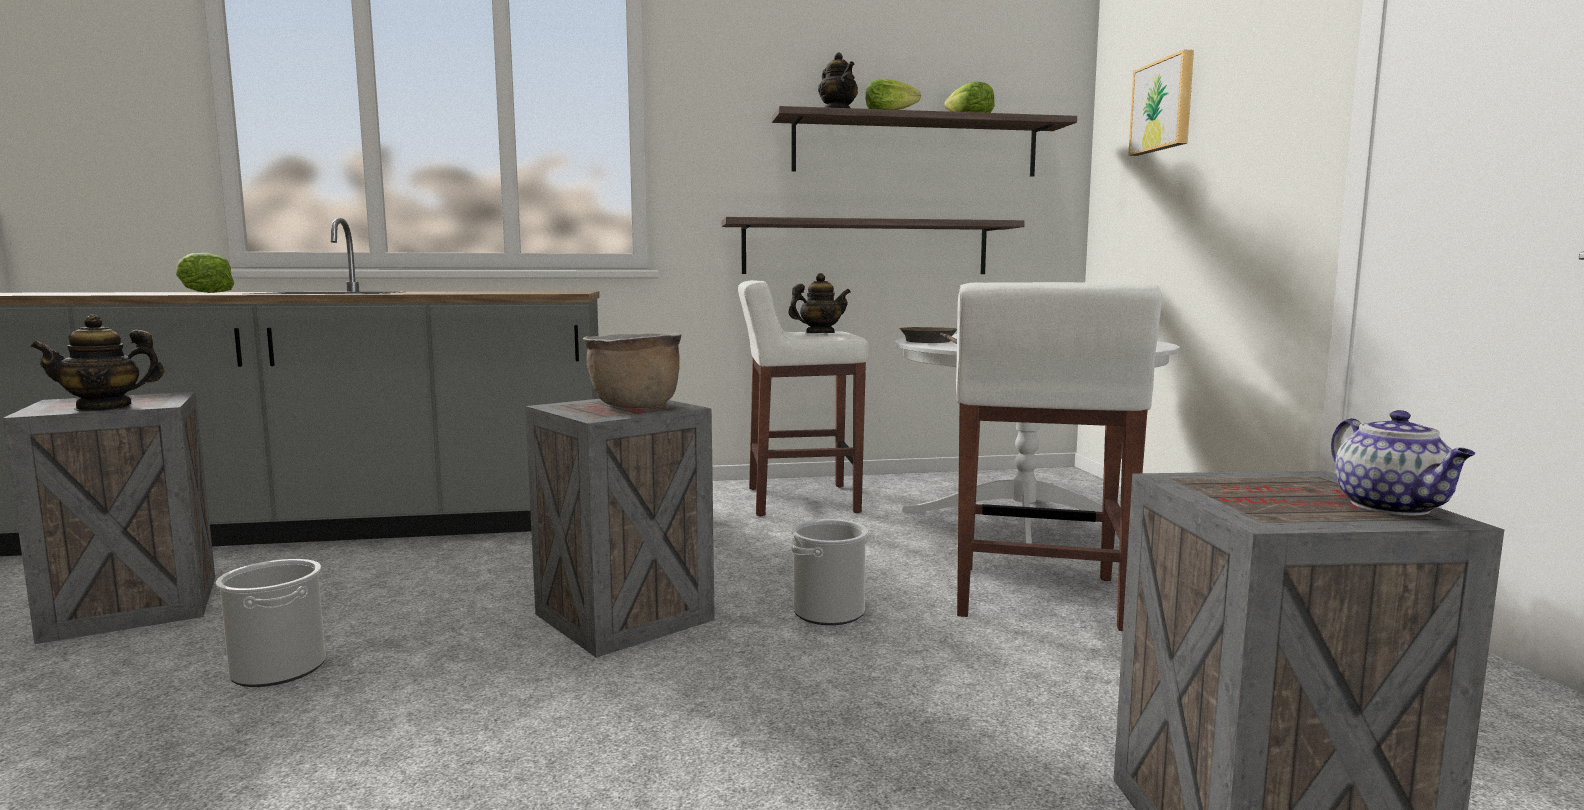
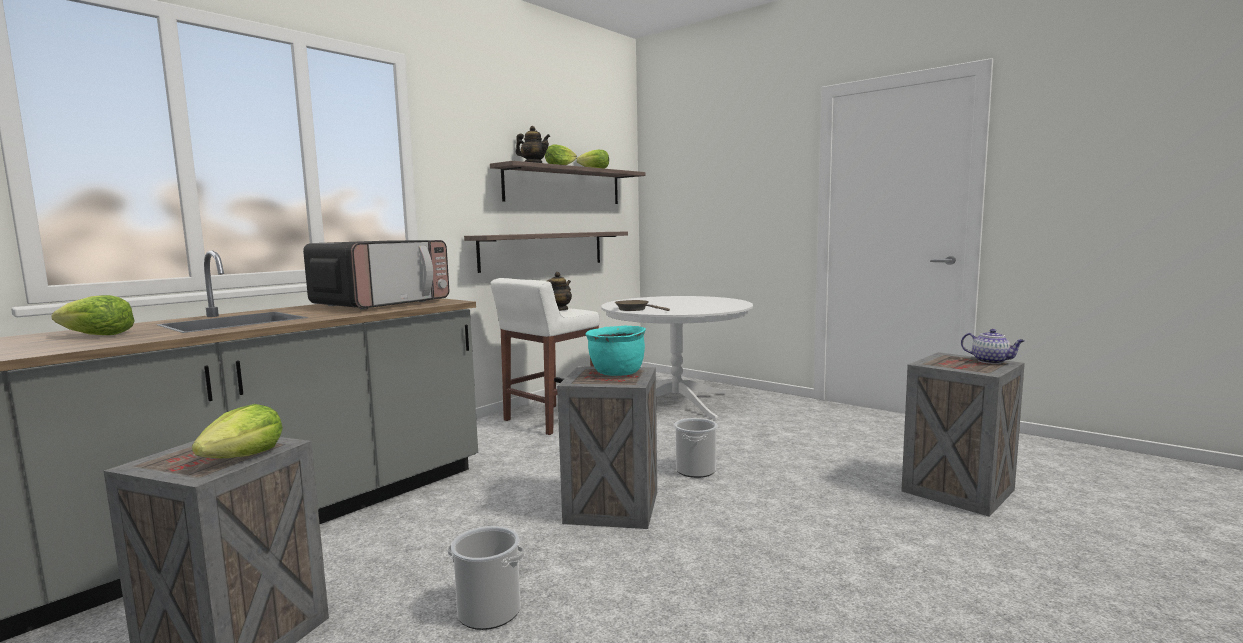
camera: 40 degrees left, 0 degrees up
teapot [30,315,165,411] -> lettuce [192,404,283,458]
brown cooking pot [583,333,682,408] -> turquoise cooking pot [585,325,646,376]
white stool [956,282,1162,631] -> none
picture [1128,50,1194,156] -> none
none -> microwave [303,240,449,310]

